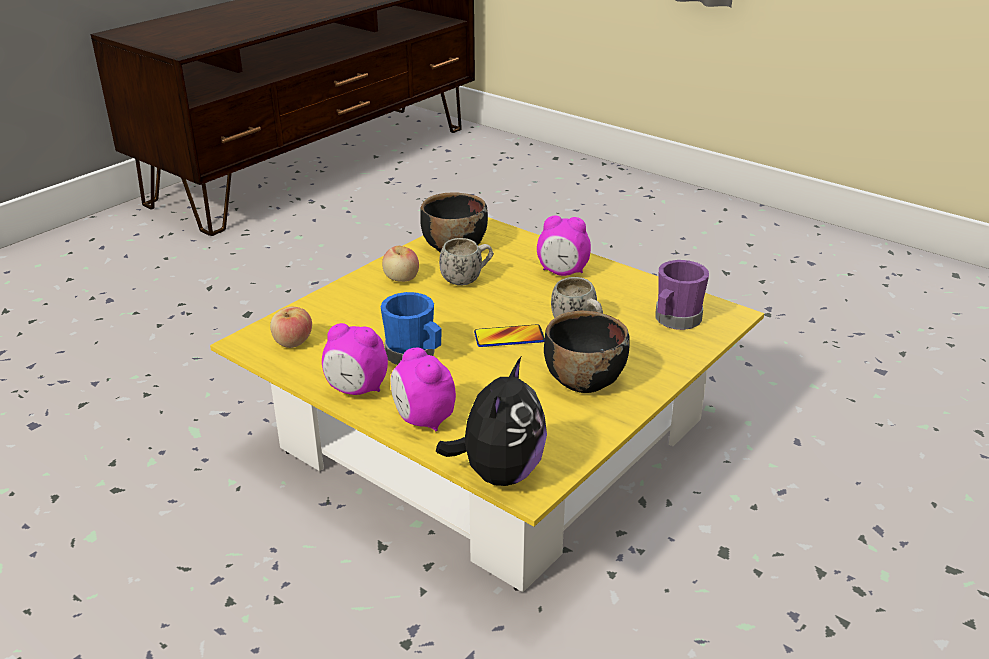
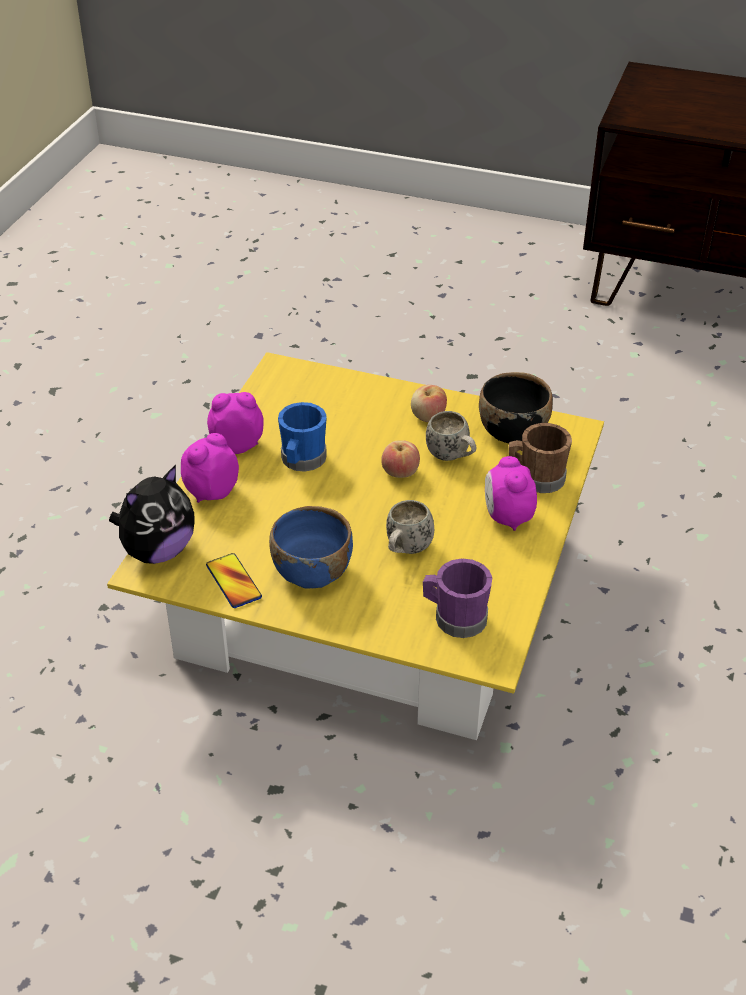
camera: 70 degrees right, 10 degrees up
apple [270,307,312,348] -> apple moved to [381,440,420,478]
alarm clock [322,323,388,395] -> alarm clock turned 90 degrees clockwise [207,392,264,454]
plush toy [436,357,547,486] -> plush toy turned 45 degrees counterclockwise [109,465,194,564]
phone [474,324,545,347] -> phone moved to [206,553,262,608]
black bowl [544,310,630,393] -> blue bowl [269,506,353,589]
none -> brown mug [508,423,572,493]

